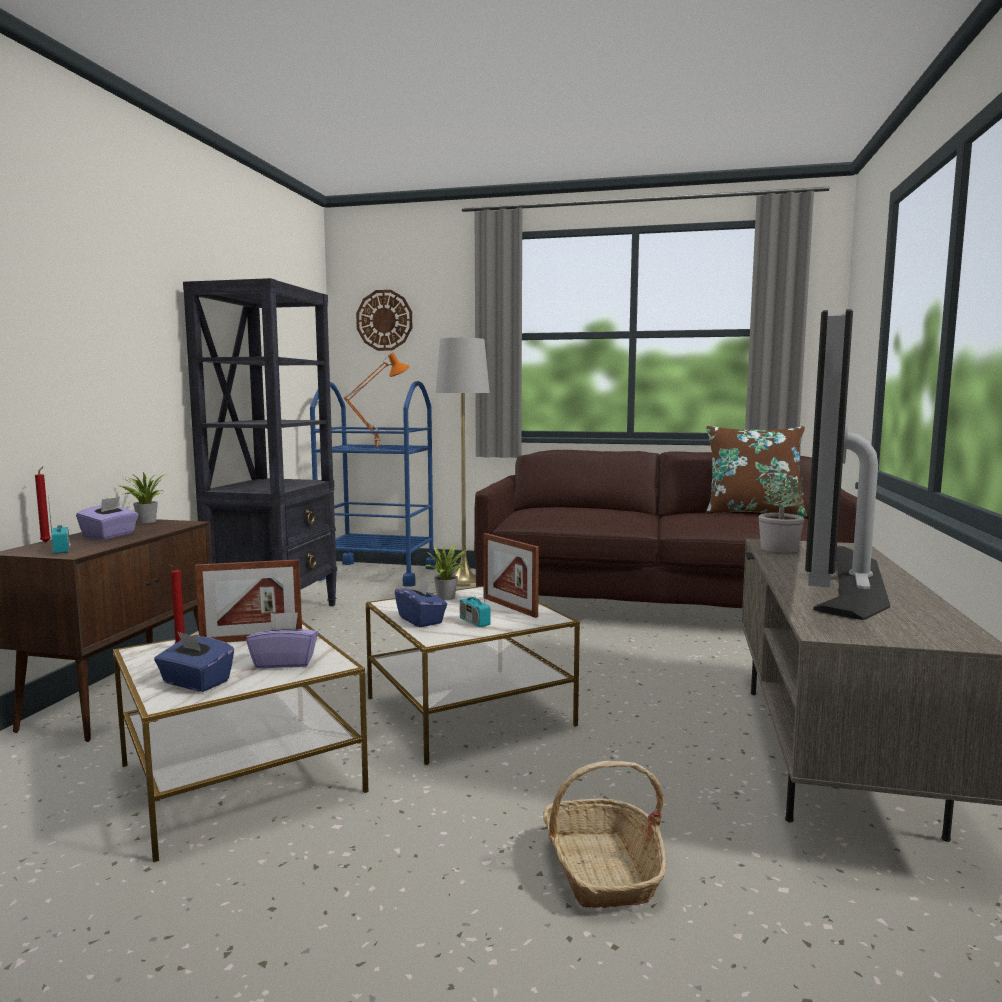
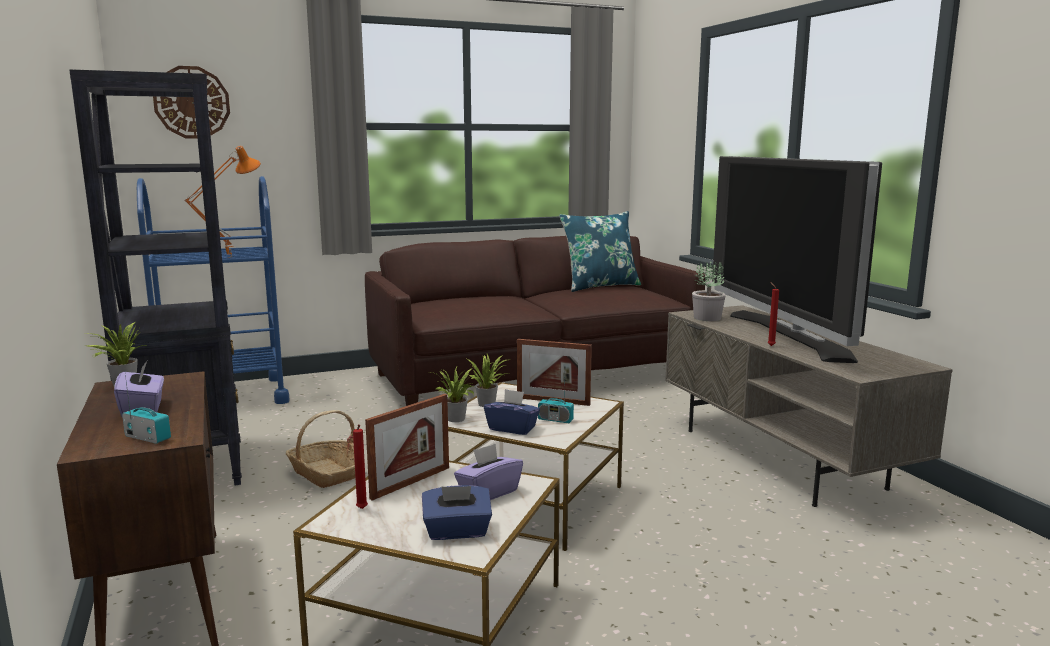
camera: 35 degrees left, 5 degrees up
red candle [35,466,51,542] -> red candle moved to [768,282,779,346]
grey floor lamp [436,337,490,586] -> none
basket [543,761,667,908] -> basket moved to [286,410,355,488]
brown pillow [706,426,807,517] -> blue pillow [559,211,641,292]
none -> potted plant [431,365,474,422]

